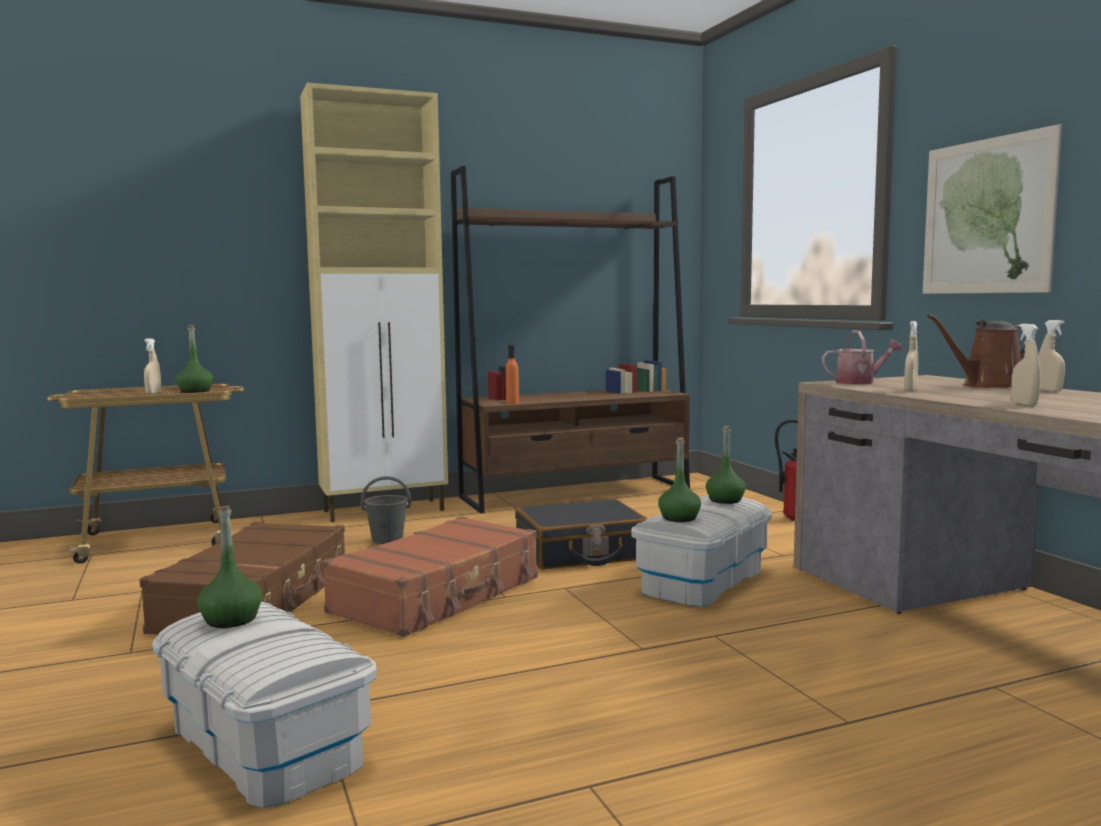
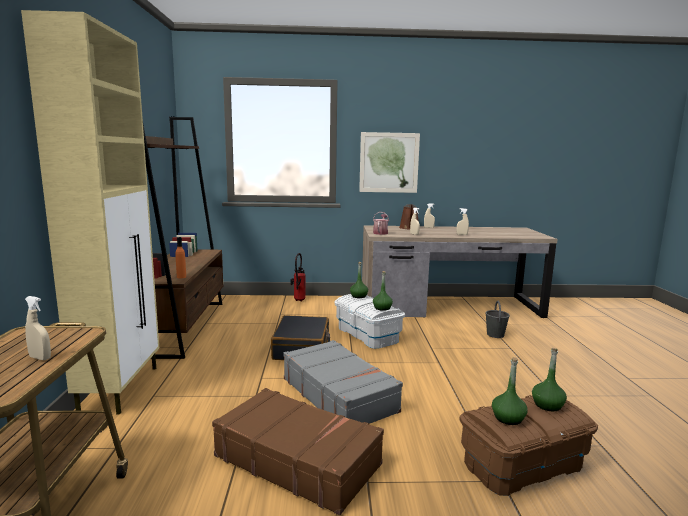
camera: 70 degrees left, 5 degrees up
white storage box [152,602,377,808] -> brown storage box [460,395,598,496]
green bottle [176,325,213,393] -> green bottle moved to [532,348,567,411]
brown suitcase [322,516,538,637] -> grey suitcase [283,340,403,424]
grey bucket [361,476,411,544] -> grey bucket moved to [485,301,510,338]

